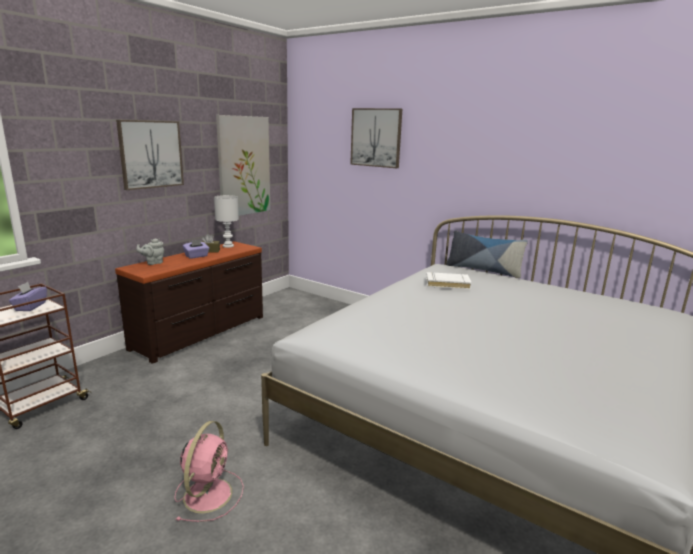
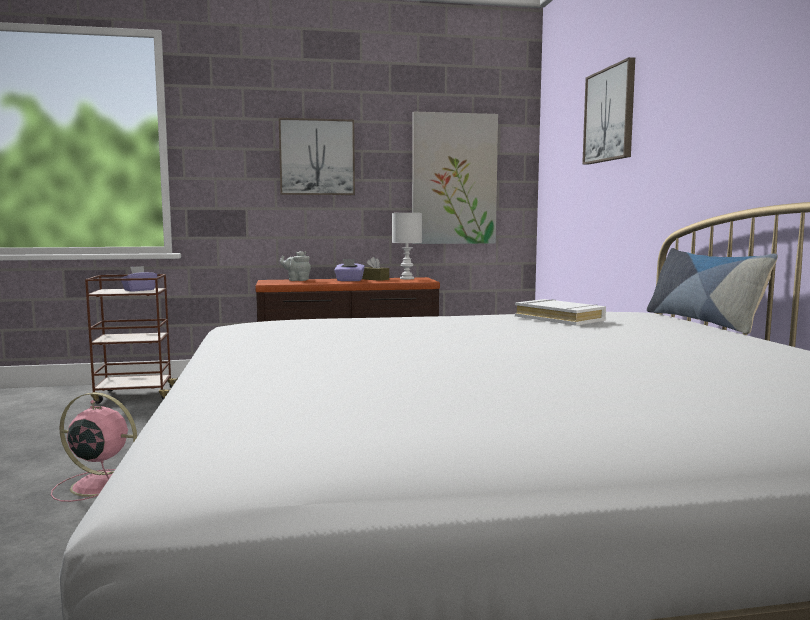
camera: 45 degrees right, 10 degrees down
pink fan [174,421,244,522] -> pink fan turned 135 degrees counterclockwise [51,392,137,502]

